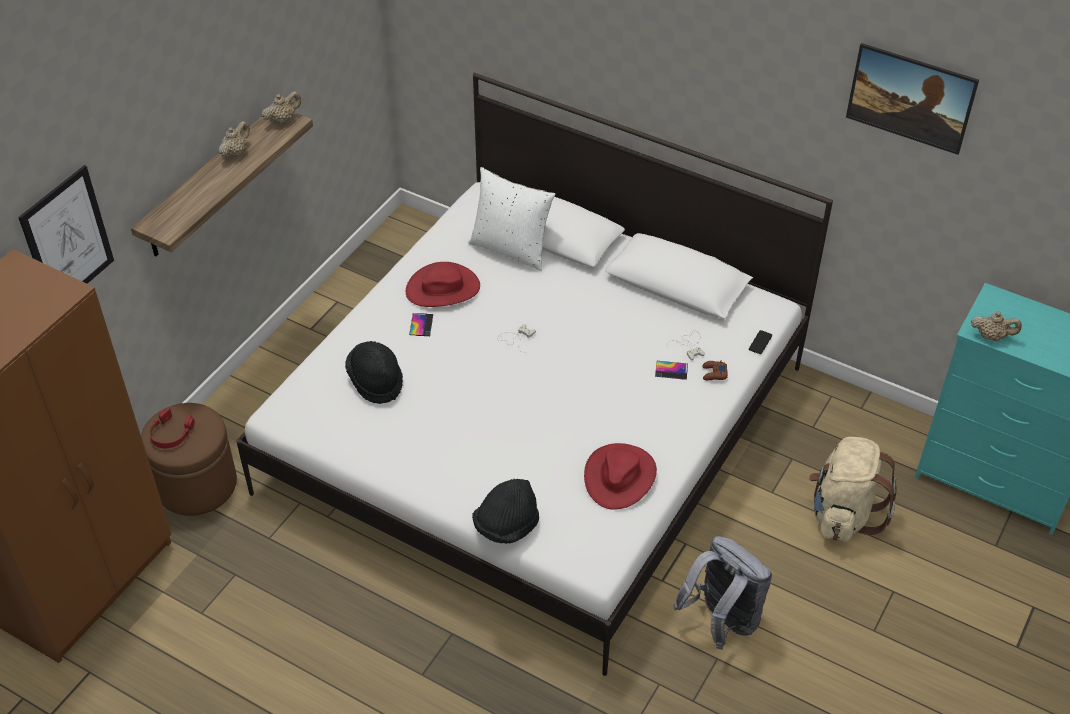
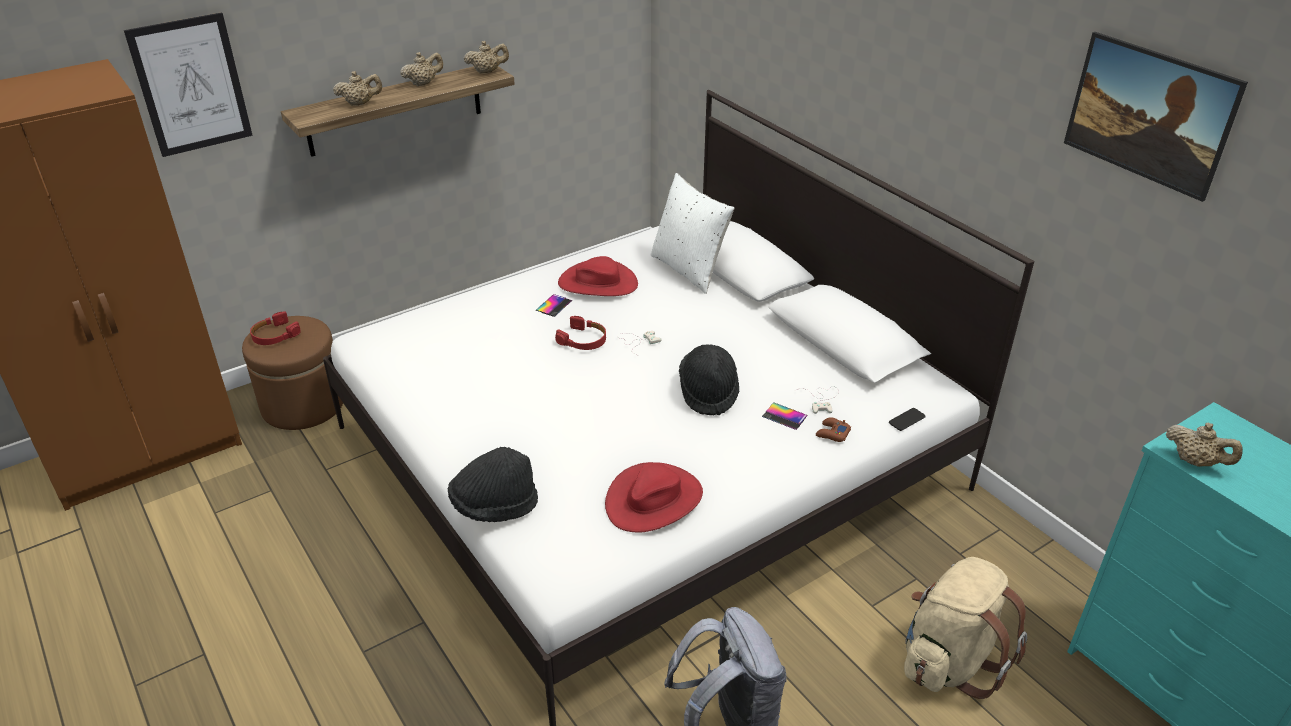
camera: 25 degrees right, 10 degrees down
black hat [345,341,403,404] -> black hat moved to [679,344,740,415]
none -> beige teapot [333,71,382,106]
none -> red headphones [555,316,606,350]

